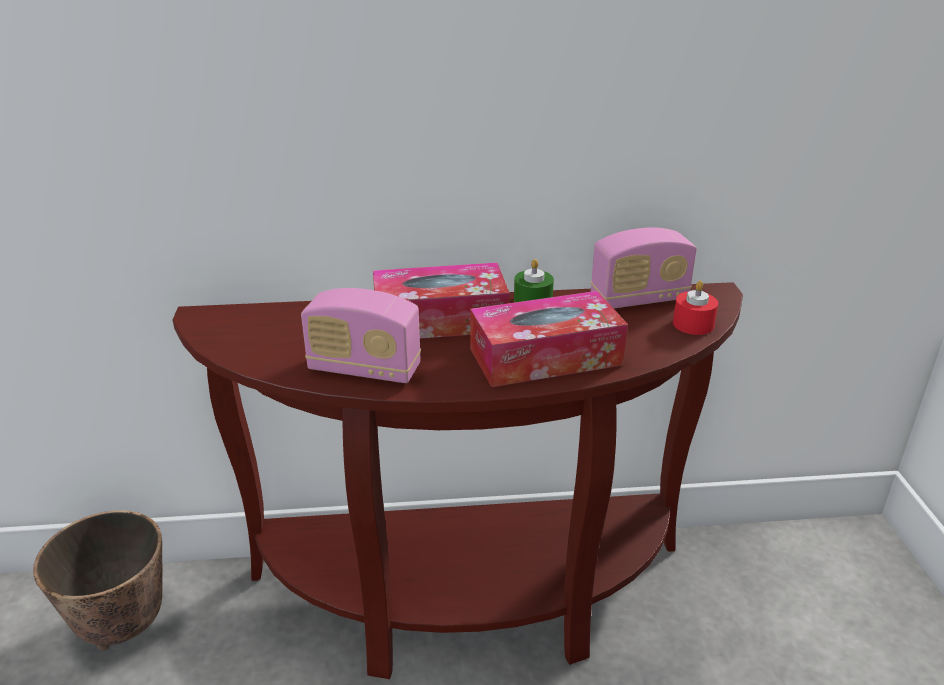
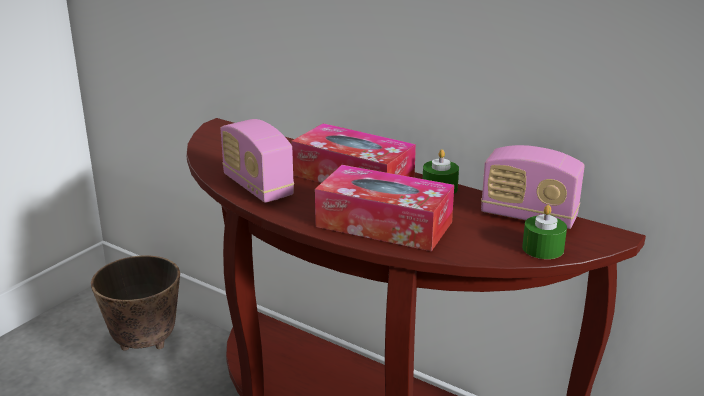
camera: 40 degrees right, 5 degrees down
red candle [673,281,718,335] -> green candle [522,205,567,259]

